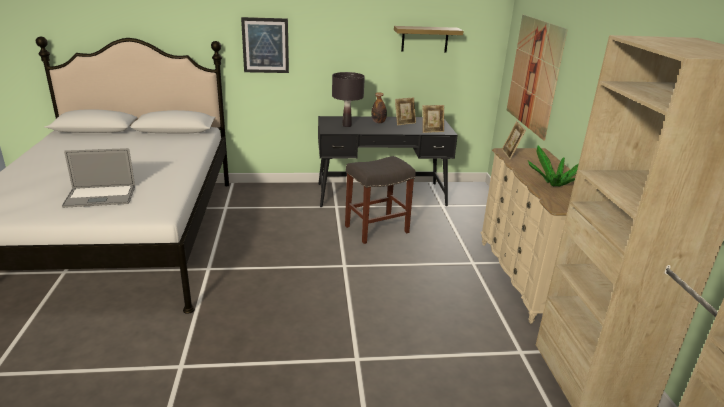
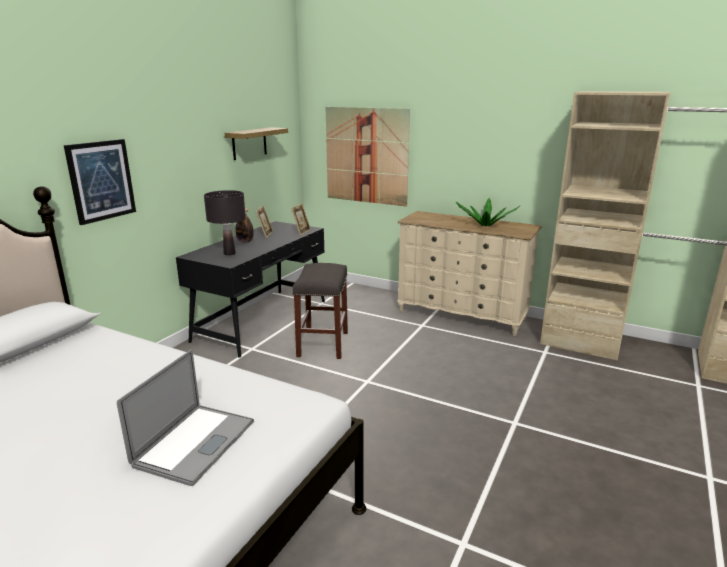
camera: 55 degrees left, 5 degrees down
picture frame [502,121,526,160] -> none

